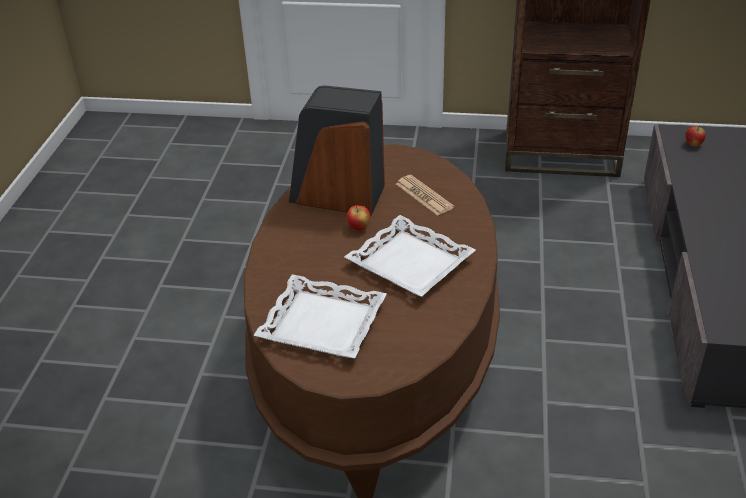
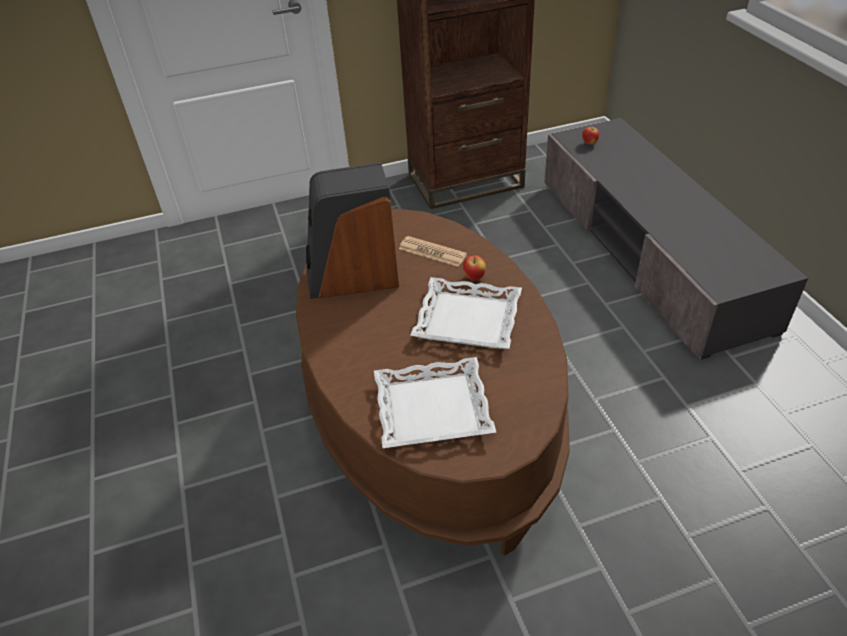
camera: 25 degrees left, 5 degrees up
apple [346,205,370,231] -> apple moved to [463,255,486,280]

